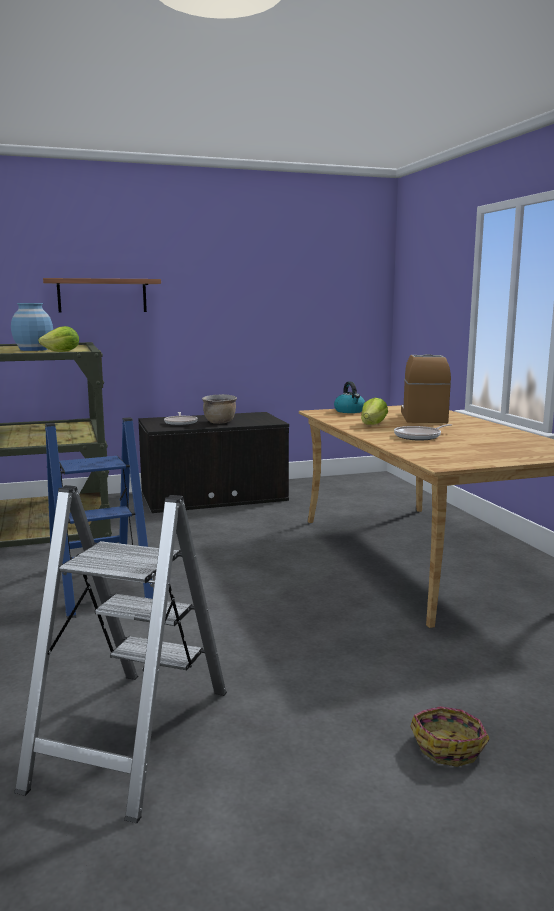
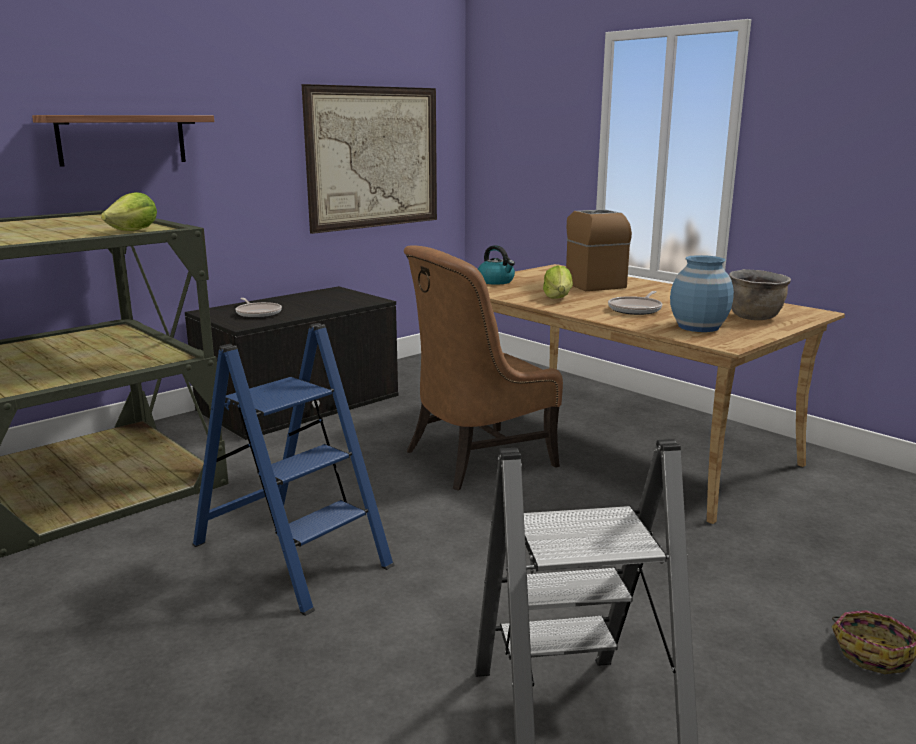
camera: 25 degrees left, 5 degrees up
blue vase [11,303,53,351] -> blue vase moved to [670,255,734,332]
brown cooking pot [202,394,237,424] -> brown cooking pot moved to [729,269,791,320]
none -> picture [302,84,437,234]
none -> brown chair [404,245,563,491]

